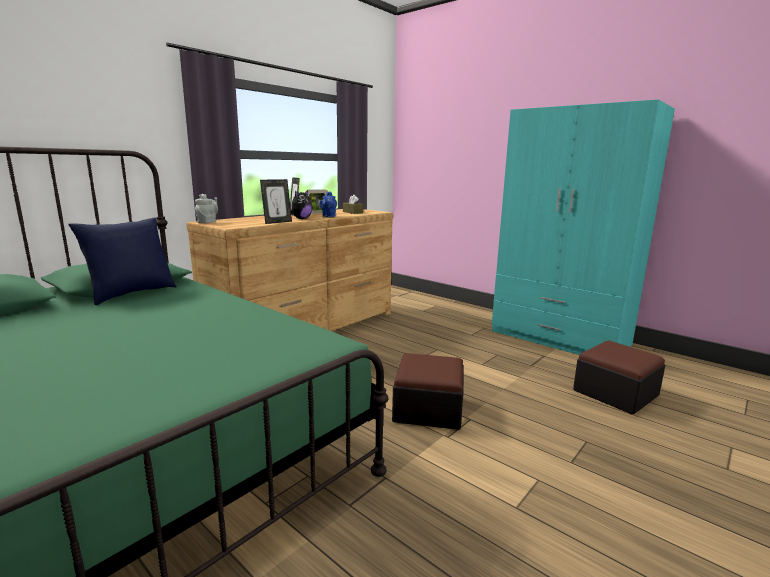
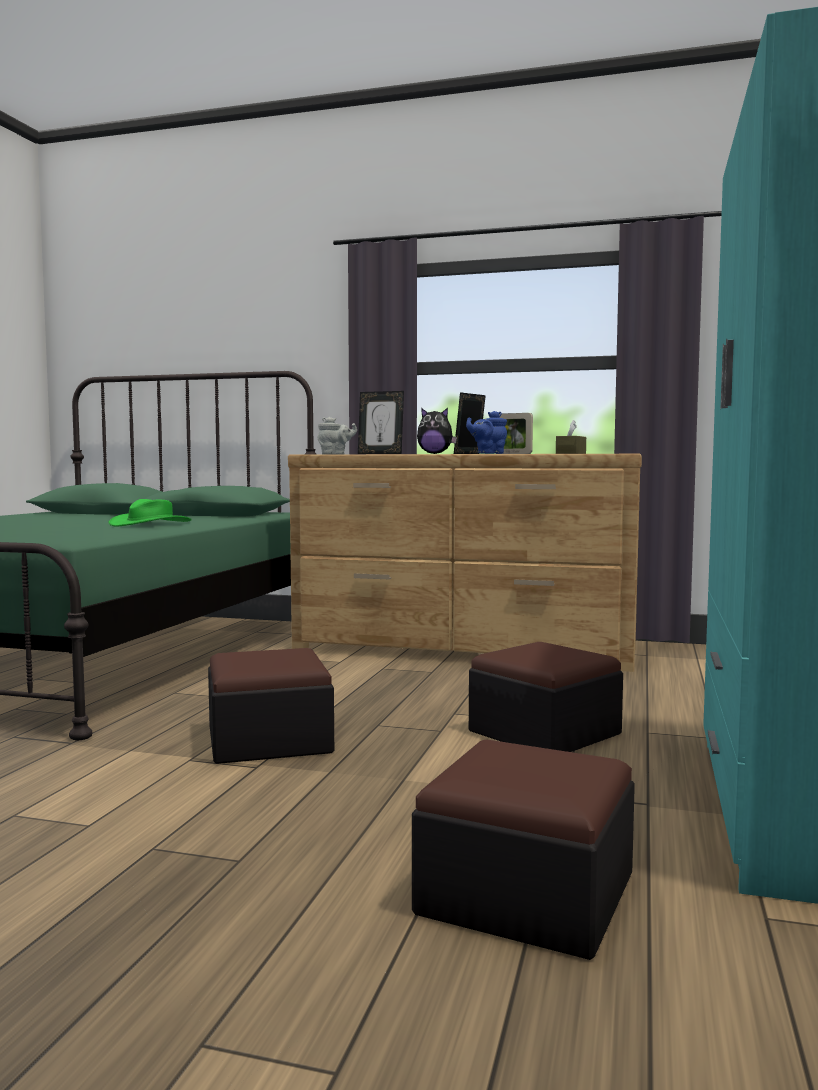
camera: 65 degrees right, 10 degrees down
blue pillow [68,218,177,305] -> none
none -> green hat [108,499,192,527]
none -> ottoman [469,642,623,752]

